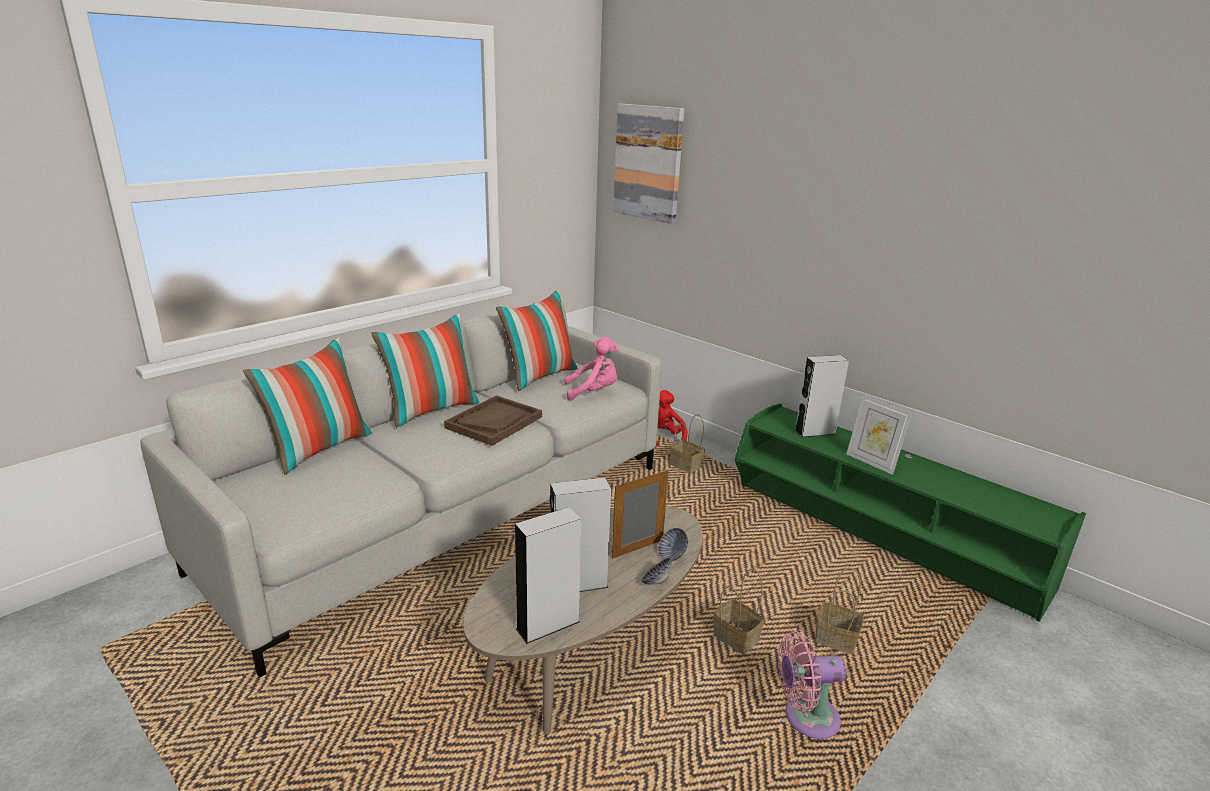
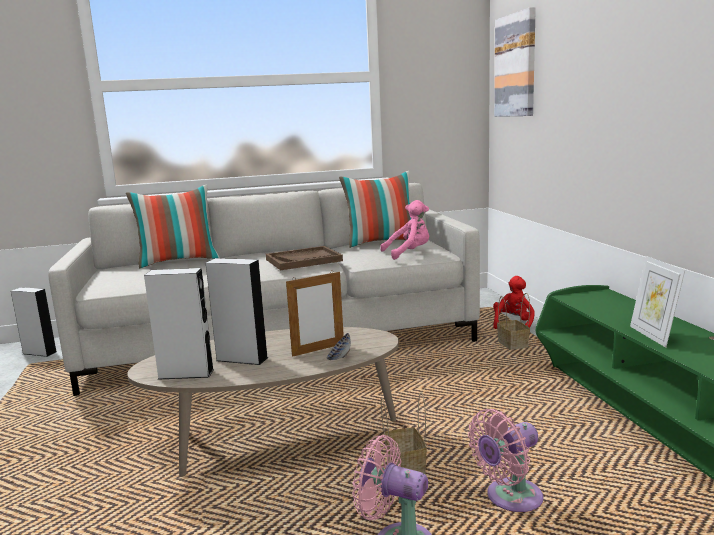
camera: 35 degrees right, 10 degrees down
pillow [371,313,480,428] -> none
pink plush toy [564,337,619,401] -> pink plush toy turned 45 degrees counterclockwise [380,200,429,260]
picture frame [612,470,669,559] -> picture frame turned 150 degrees clockwise [286,270,344,357]
bowl [641,558,672,585] -> none
grey speaker [794,355,849,437] -> grey speaker moved to [11,287,57,357]
basket [815,568,863,654] -> pink fan [468,409,544,512]

